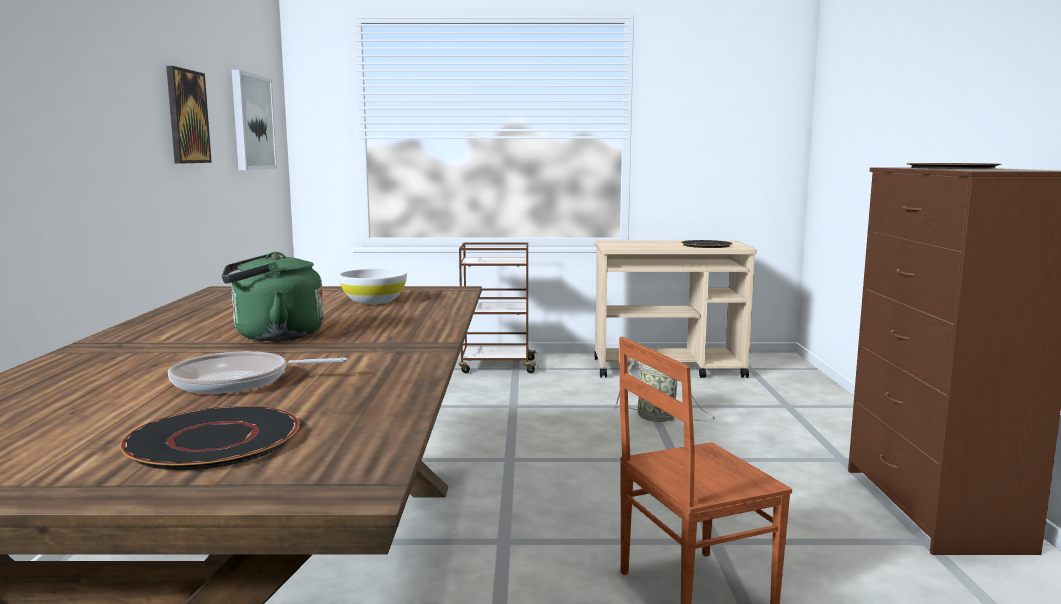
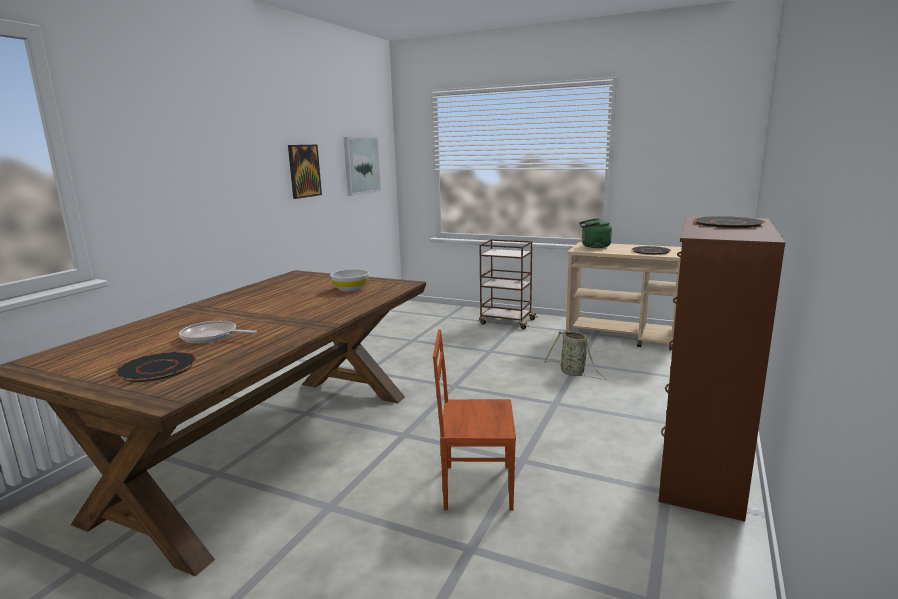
camera: 25 degrees right, 5 degrees up
green kettle [222,252,324,341] -> green kettle moved to [579,218,612,248]

